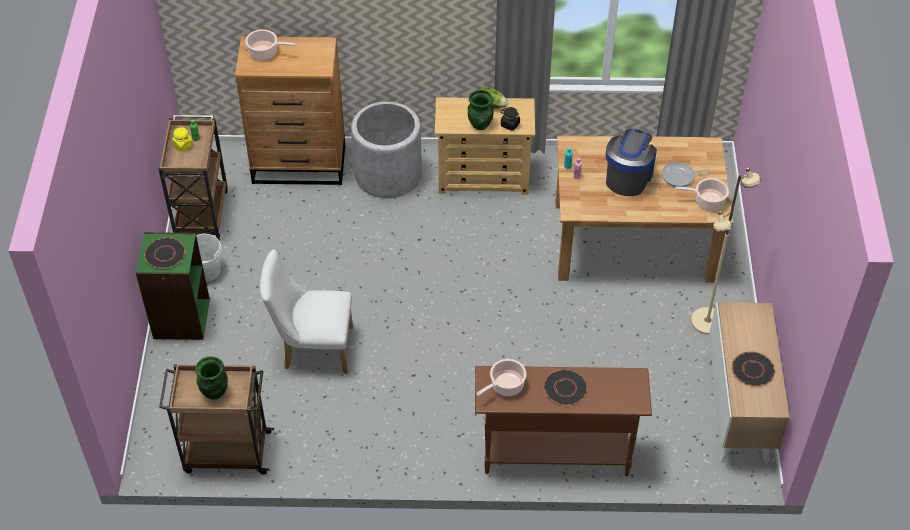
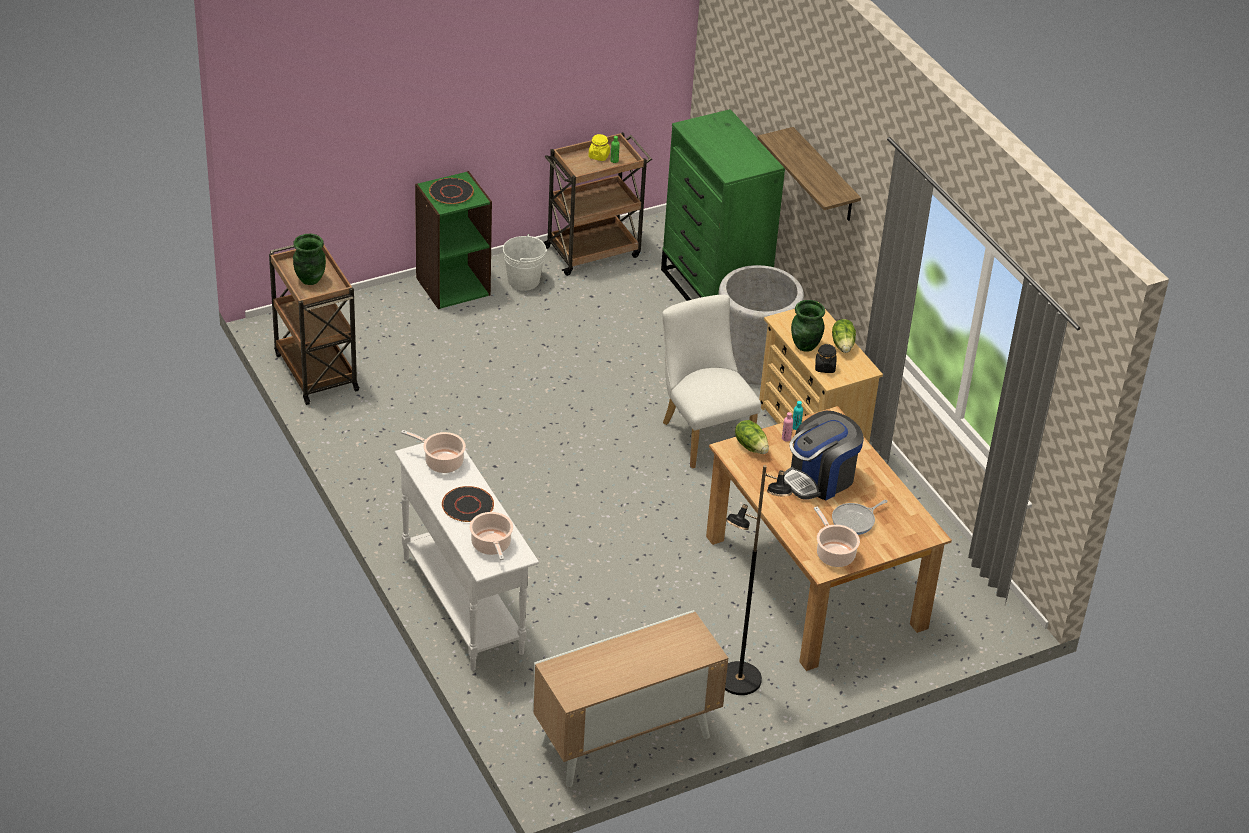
camera: 60 degrees right, 10 degrees down
brown dresser [235,36,346,185] -> green dresser [661,109,785,301]
cooking pot [245,29,296,60] -> cooking pot moved to [469,512,513,560]
white chair [260,249,353,374] -> white chair moved to [662,295,761,468]
brown console table [475,366,652,476] -> white console table [395,443,539,671]
coffee machine [606,129,657,196] -> coffee machine turned 150 degrees clockwise [784,411,864,501]
frying pan [662,162,711,187] -> frying pan turned 90 degrees counterclockwise [832,500,888,535]
beige floor lamp [691,167,761,335] -> black floor lamp [725,465,792,695]
black plate [732,351,775,387] -> none
none -> lettuce [735,420,769,454]
none -> shelf [757,127,861,221]

